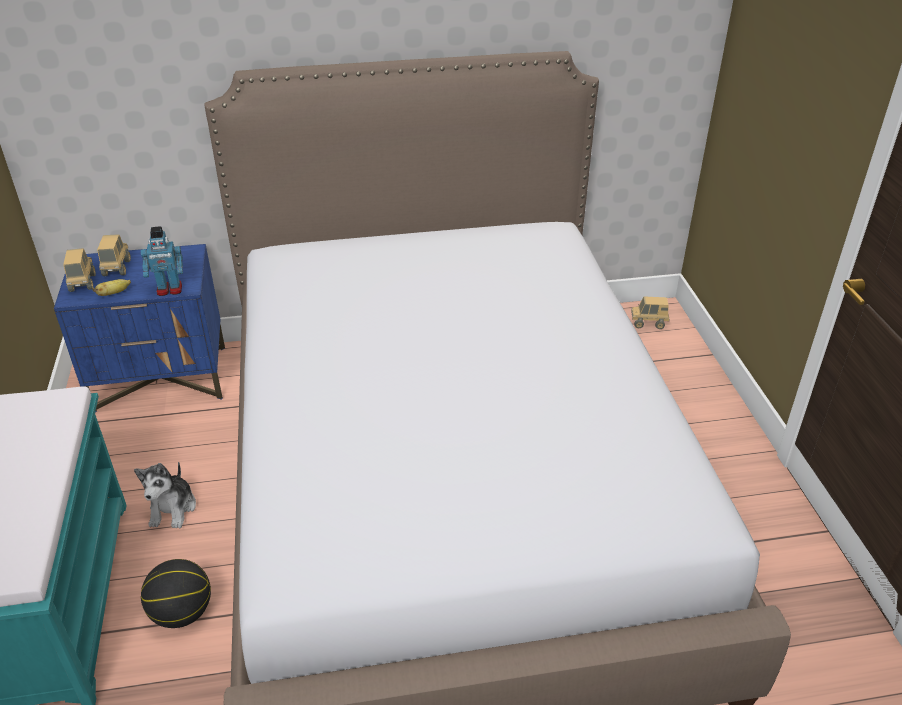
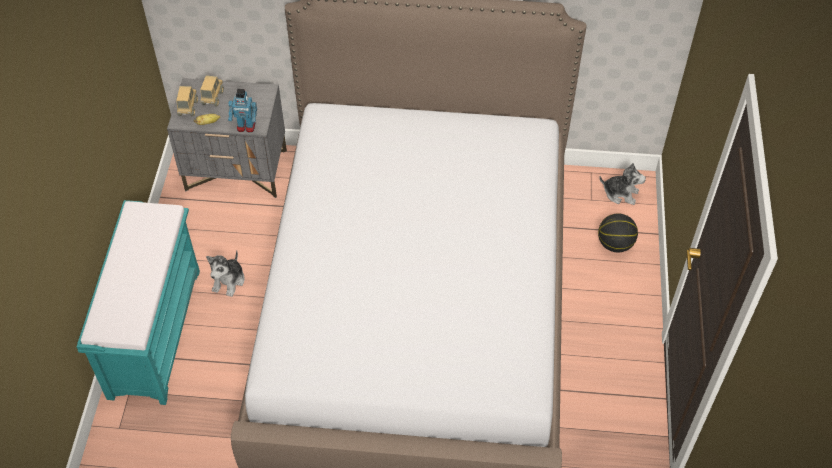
camera: 15 degrees right, 15 degrees up
blue nightstand [54,244,225,412] -> grey nightstand [167,78,287,198]
basketball [141,559,211,628] -> basketball moved to [598,213,638,252]
toy truck [631,296,669,329] -> plush toy [599,163,646,205]

